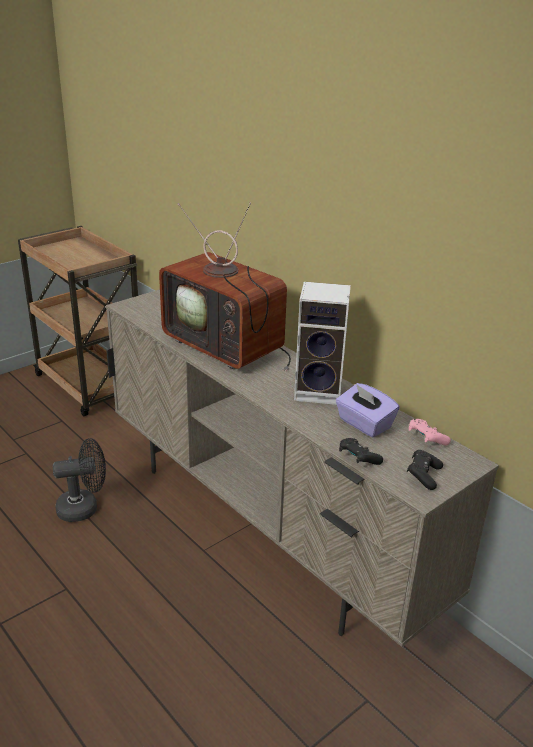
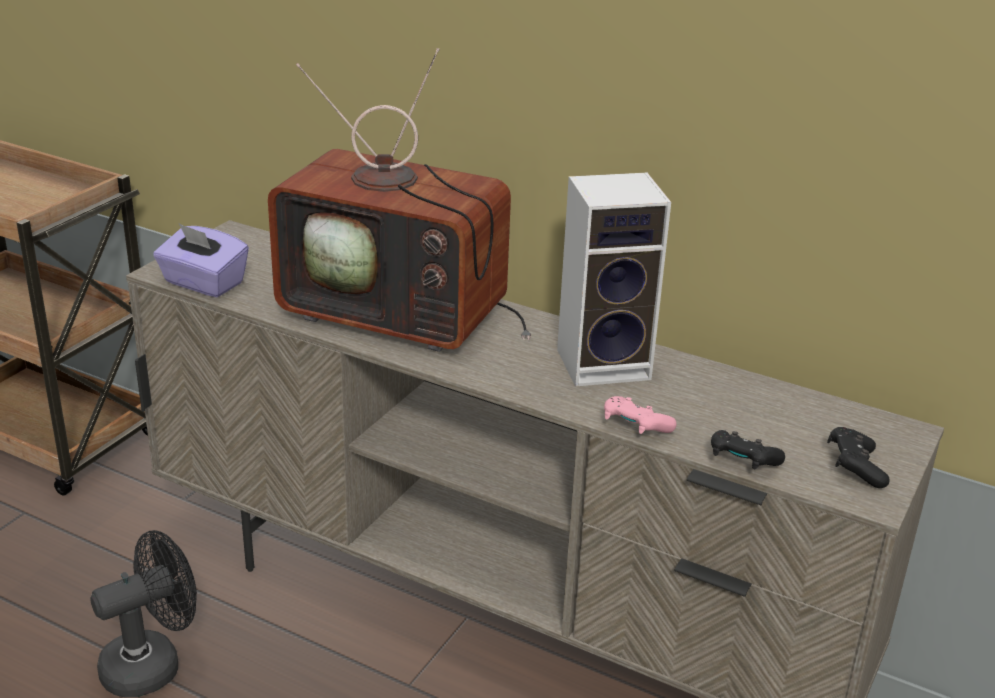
camera: 20 degrees left, 0 degrees up
purple tissue box [335,383,400,437] -> purple tissue box moved to [153,223,249,297]
pink game controller [409,419,451,446] -> pink game controller moved to [604,396,676,434]

